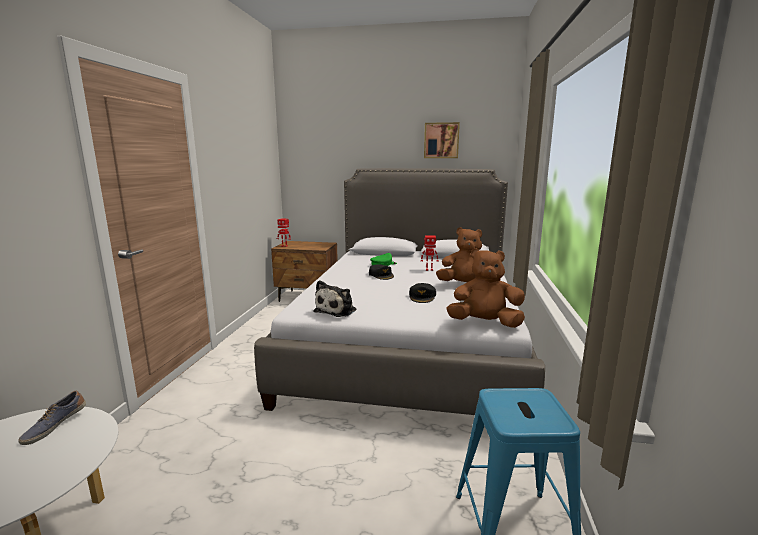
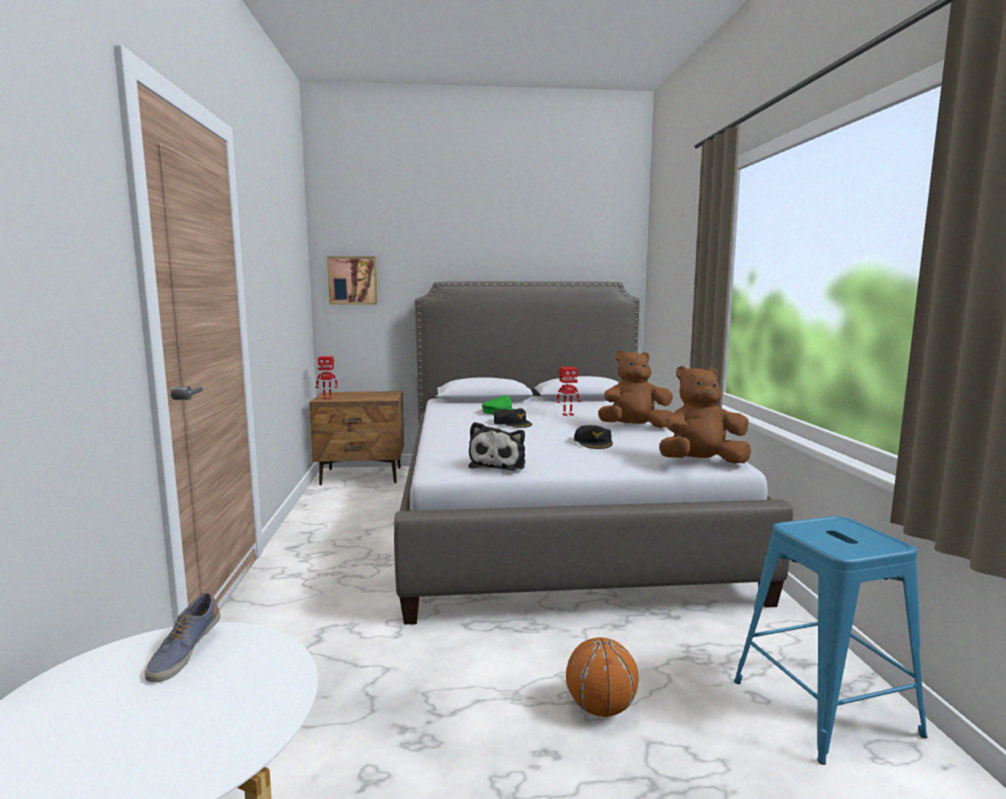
camera: 15 degrees left, 5 degrees down
picture [424,122,460,158] -> picture moved to [327,256,378,305]
none -> basketball [566,637,638,717]

